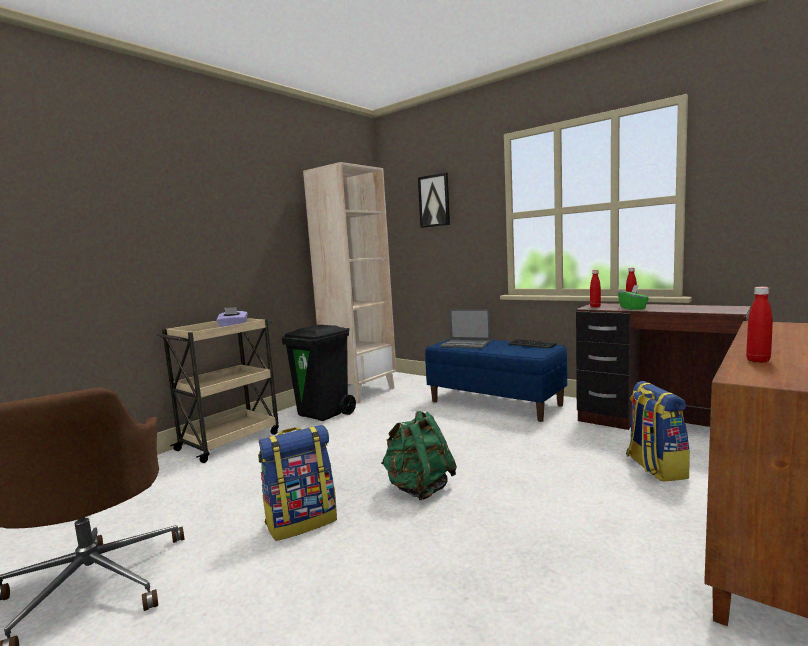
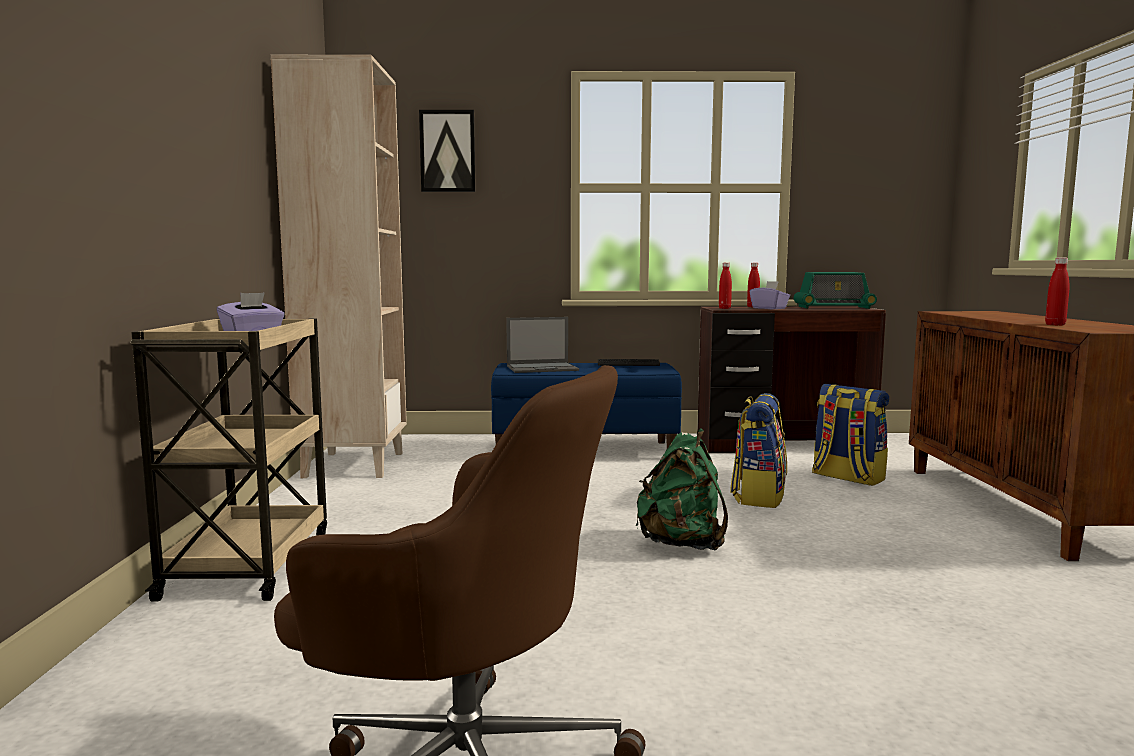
camera: 40 degrees left, 0 degrees up
backpack [258,425,337,541] -> backpack moved to [730,393,787,508]
black trash can [282,325,356,421] -> none
green tissue box [618,285,649,310] -> purple tissue box [750,281,790,309]
none -> radio [794,272,877,309]

